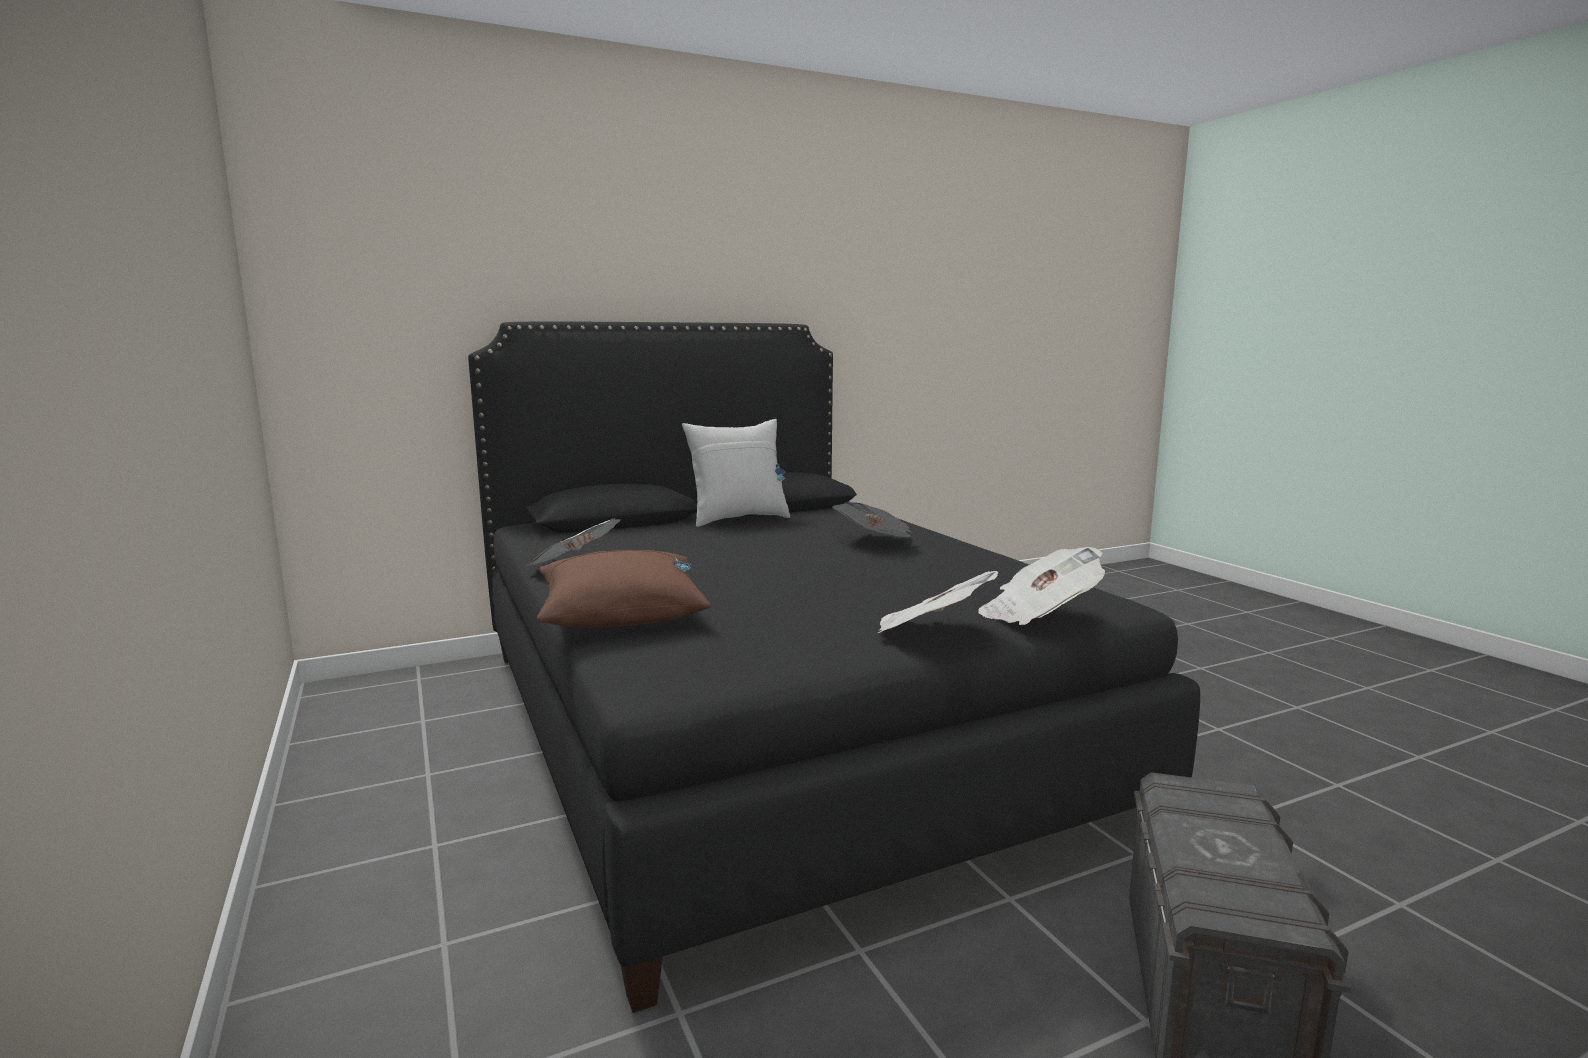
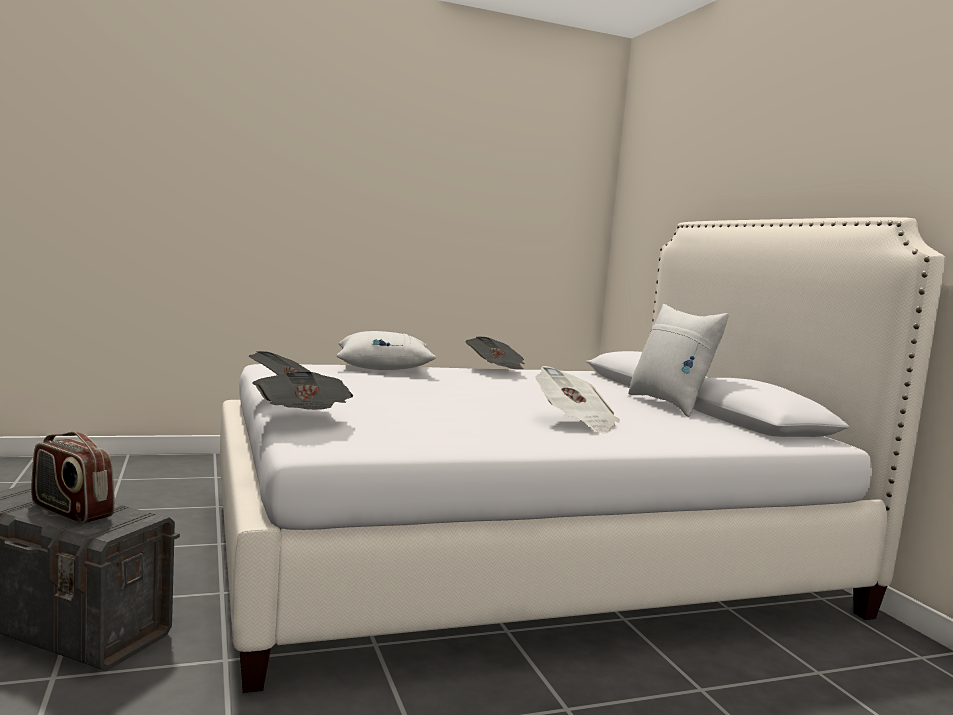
camera: 95 degrees right, 5 degrees down
black bed [468,321,1200,1013] -> white bed [220,217,946,693]
brown pillow [537,550,711,628] -> grey pillow [337,331,436,370]
none -> radio [31,432,115,524]

